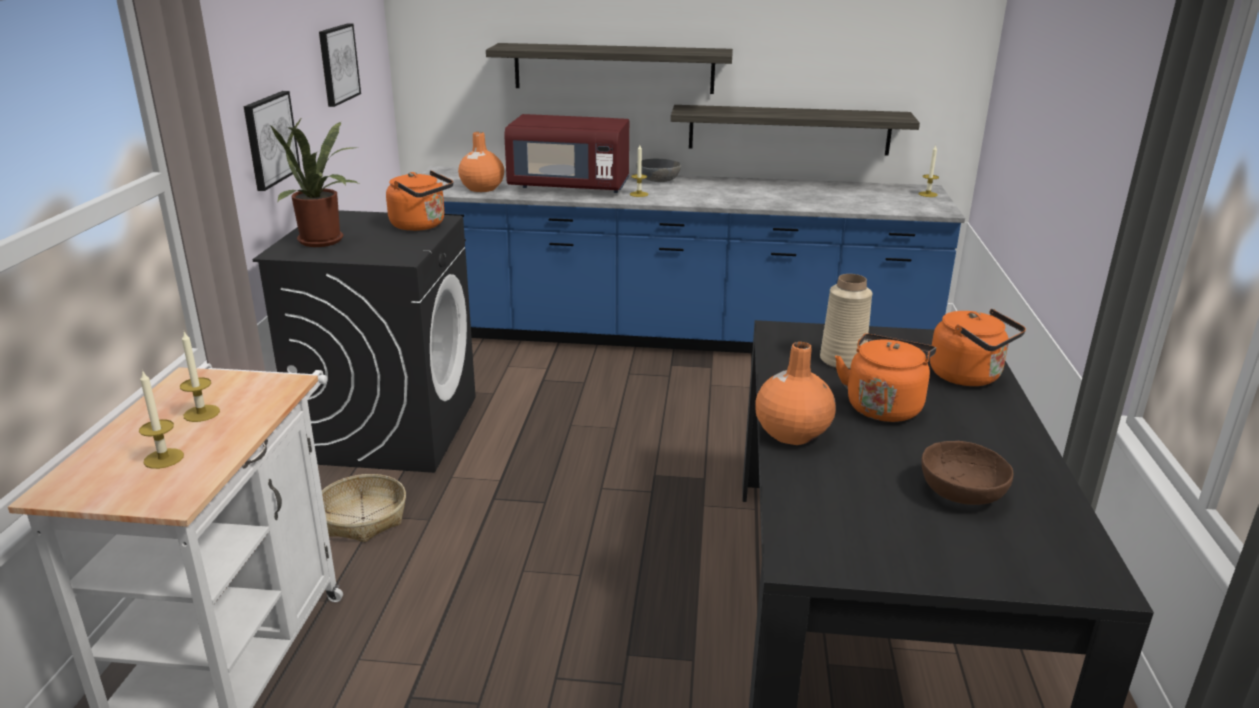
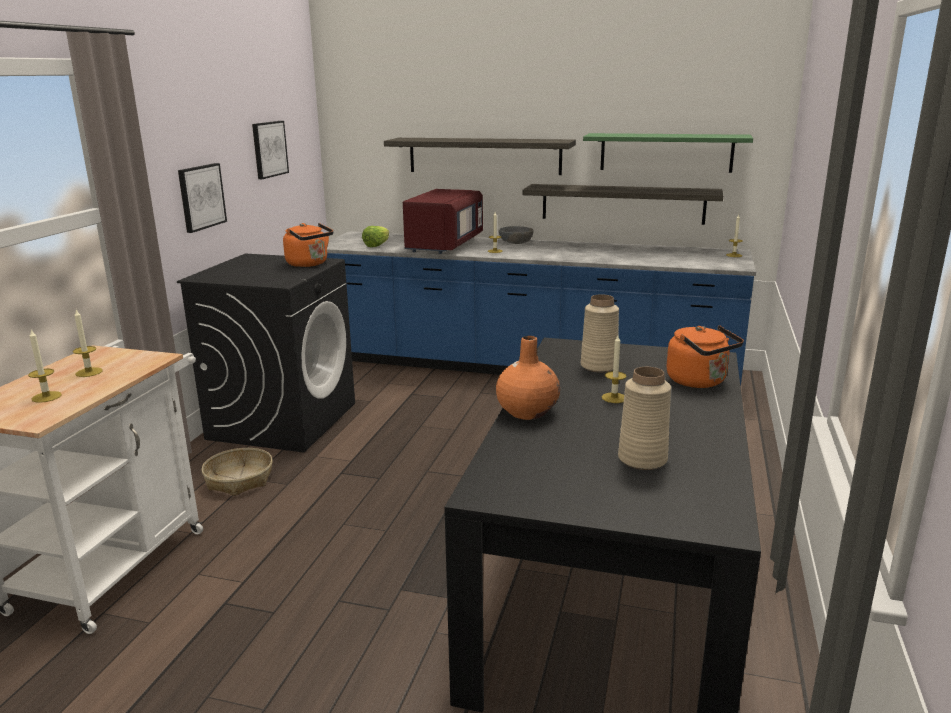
camera: 10 degrees right, 5 degrees down
potted plant [271,117,359,247] -> none
orange vase [458,132,504,192] -> lettuce [362,226,389,247]
red microwave [504,114,629,193] -> red microwave turned 90 degrees counterclockwise [403,189,483,254]
orange kettle [835,334,936,422] -> candle [602,335,627,403]
brown bowl [921,441,1014,505] -> beige vase [618,367,671,470]
none -> green shelf [583,133,753,173]

